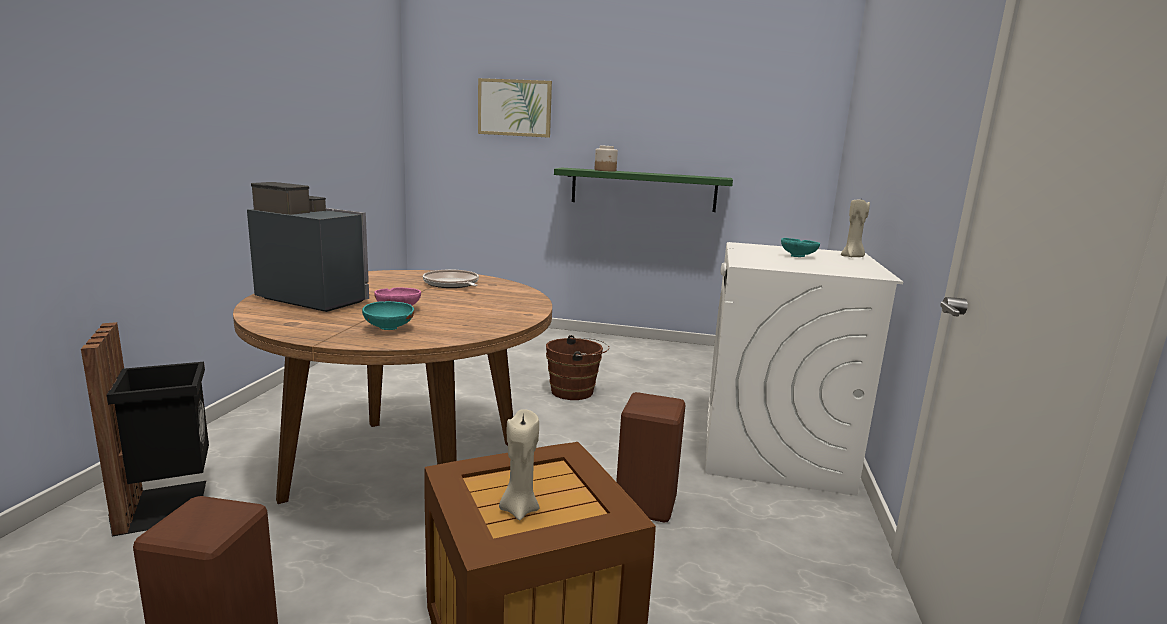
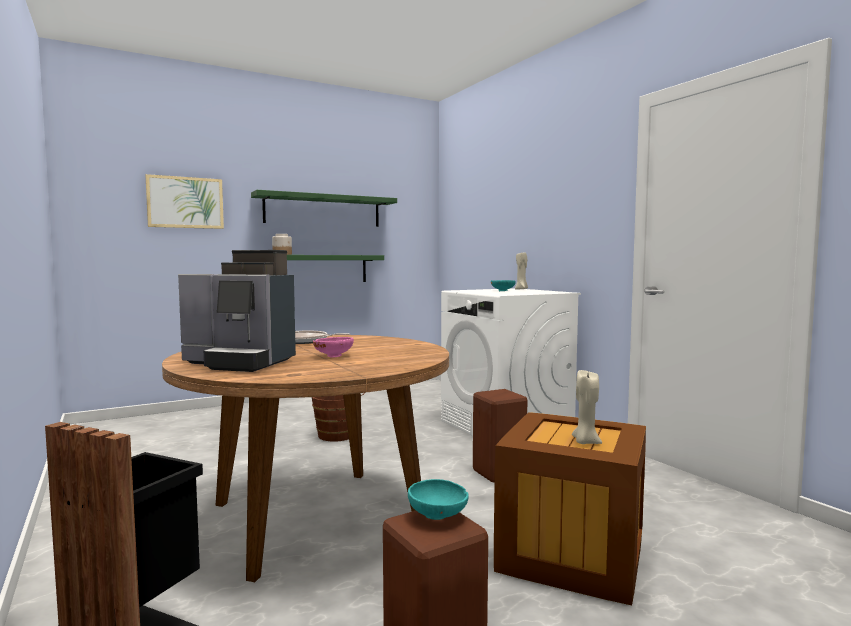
camera: 40 degrees left, 10 degrees down
coffee machine [247,182,369,312] -> coffee machine turned 150 degrees counterclockwise [178,250,296,372]
turquoise bowl [362,301,414,330] -> turquoise bowl moved to [408,479,469,520]
none -> green shelf [251,190,397,227]

